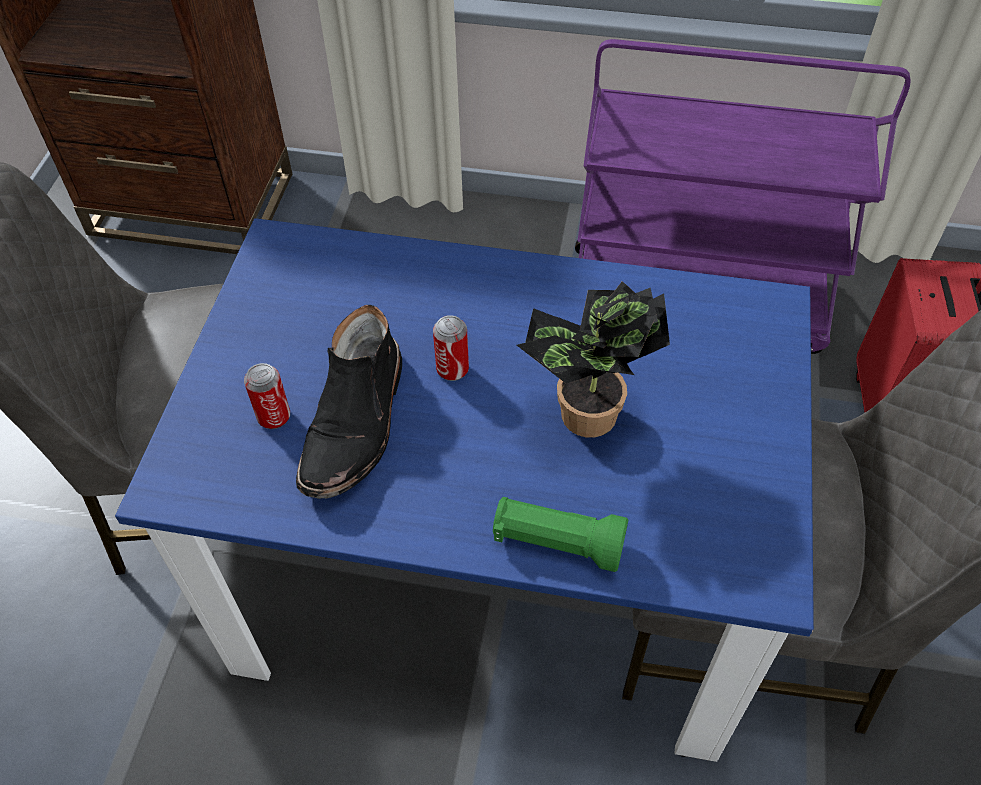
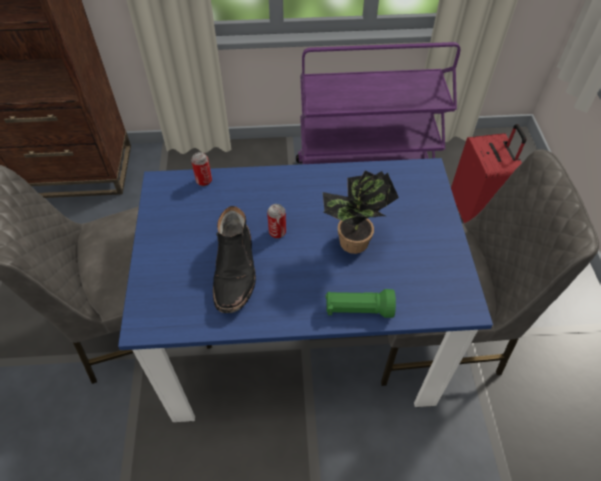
camera: 15 degrees left, 0 degrees up
can [244,363,290,429] -> can moved to [191,152,212,186]

